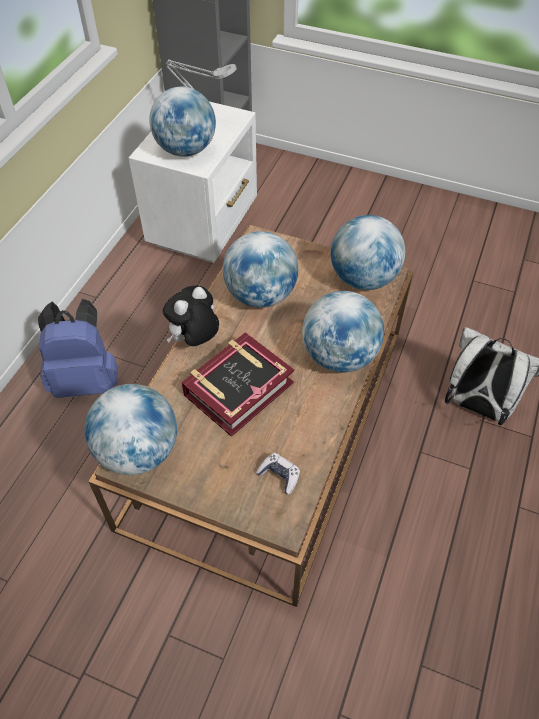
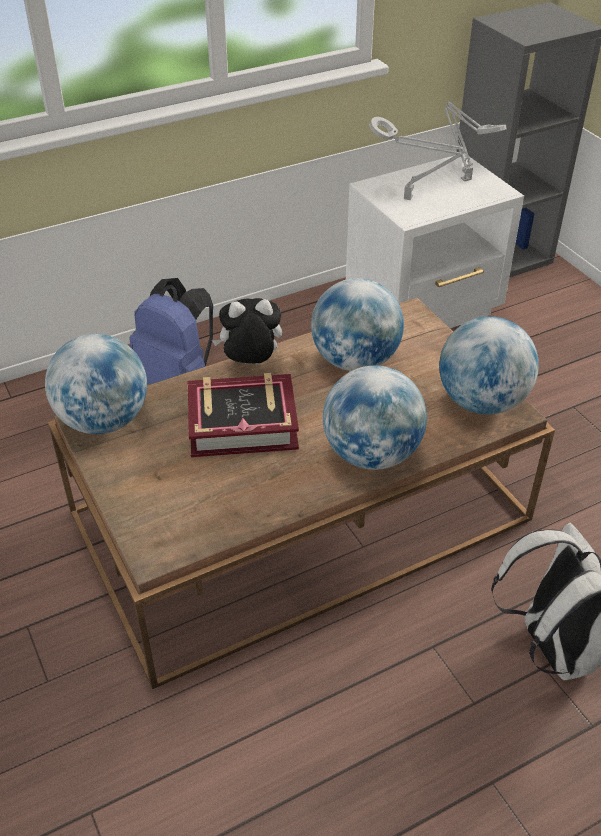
camera: 40 degrees right, 10 degrees down
globe [149,87,216,157] -> grey table lamp [369,117,465,200]
game controller [256,453,300,494] -> none

